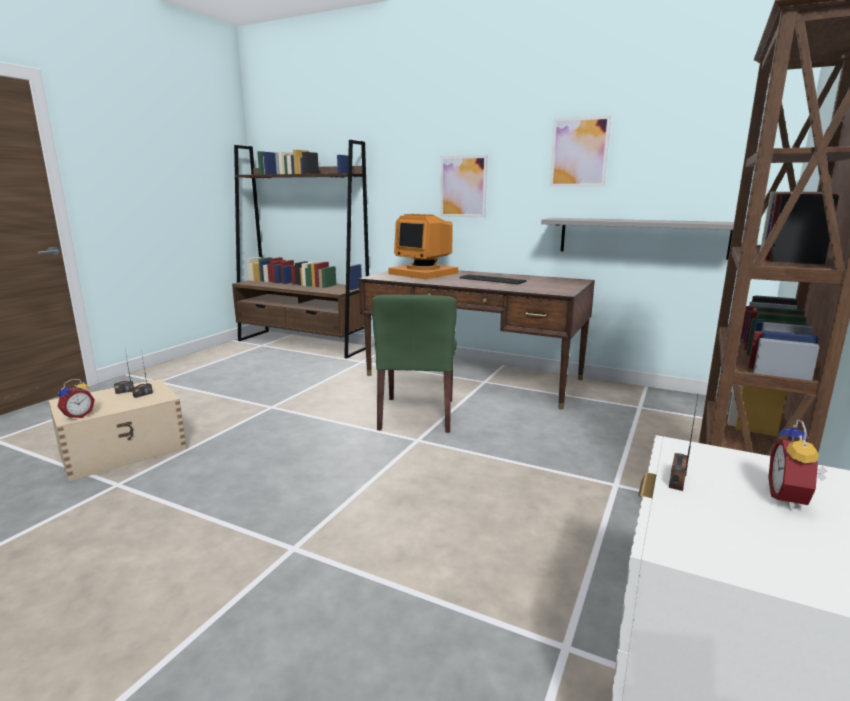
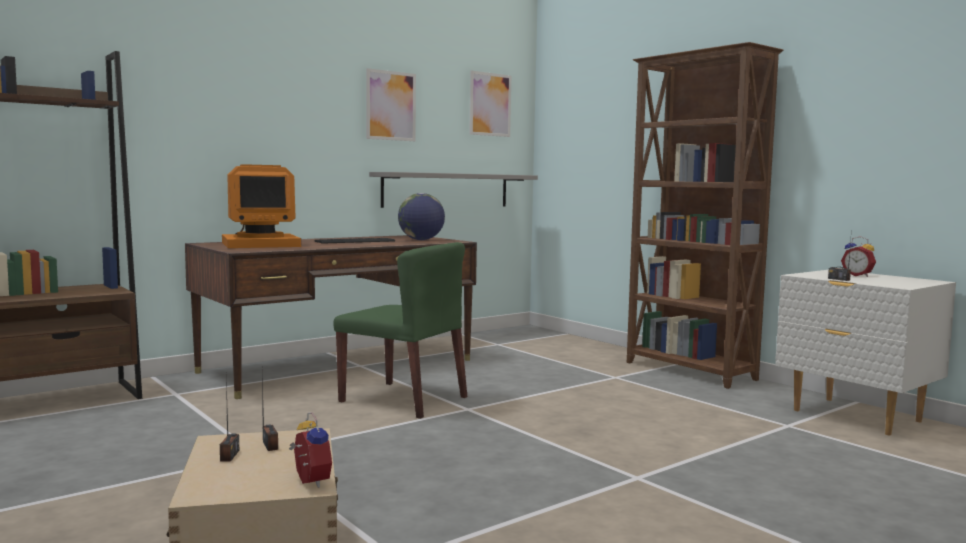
camera: 65 degrees left, 10 degrees down
picture [440,155,487,218] -> picture moved to [469,71,511,137]
none -> globe [398,193,445,240]

